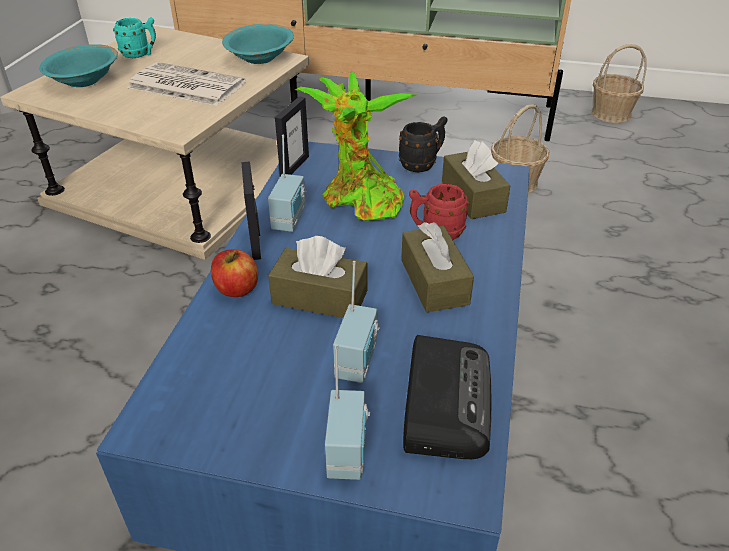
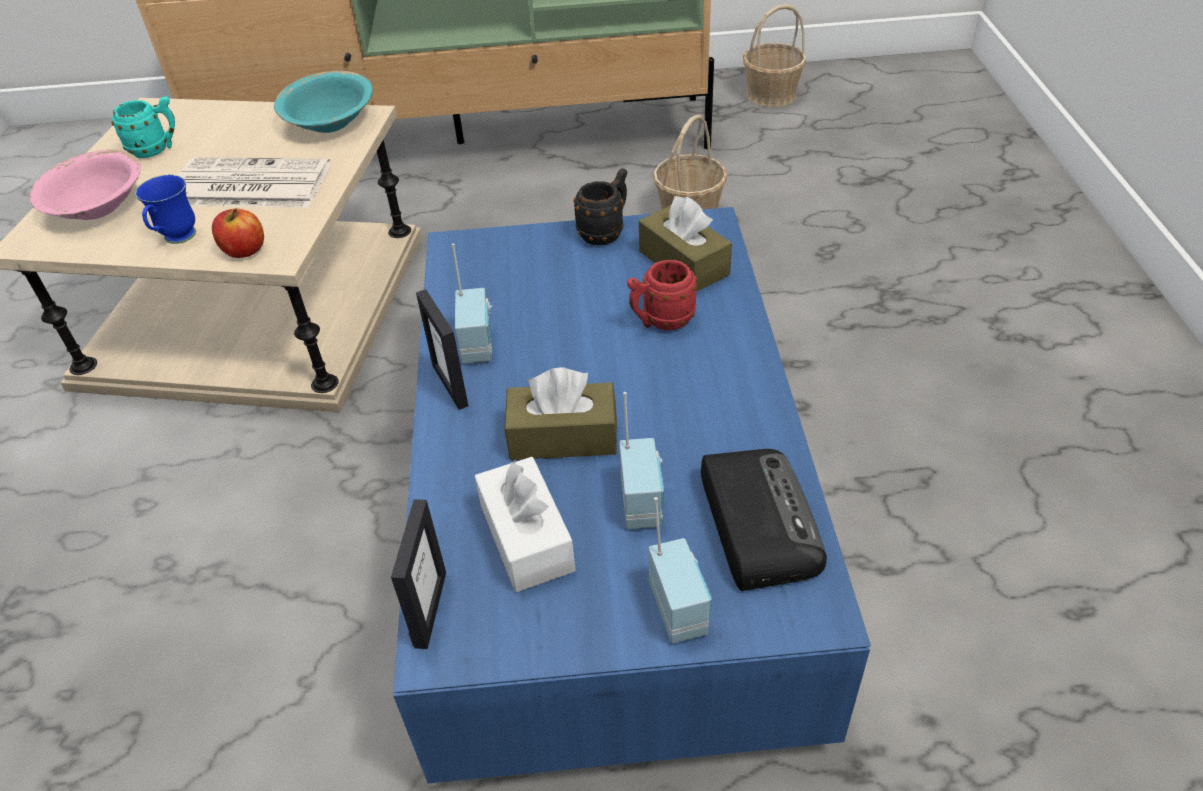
camera: 15 degrees left, 5 degrees up
turquoise bowl [39,44,118,87] -> pink bowl [30,150,141,220]
apple [211,249,258,297] -> apple moved to [212,208,264,258]
picture frame [275,96,309,176] -> picture frame moved to [391,499,446,649]
potted plant [295,71,416,221] -> none
brown tissue box [401,222,474,313] -> none
none -> blue mug [135,175,196,244]
none -> white tissue box [475,457,575,592]

